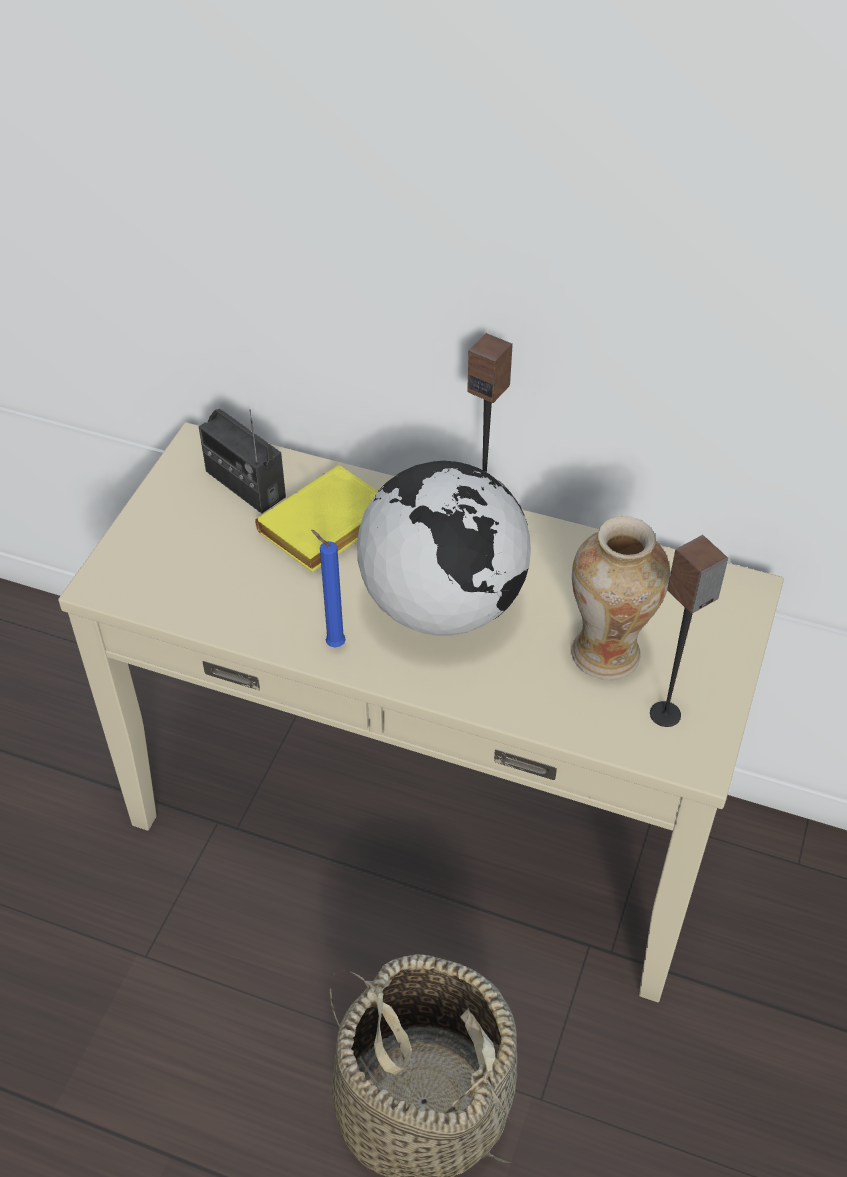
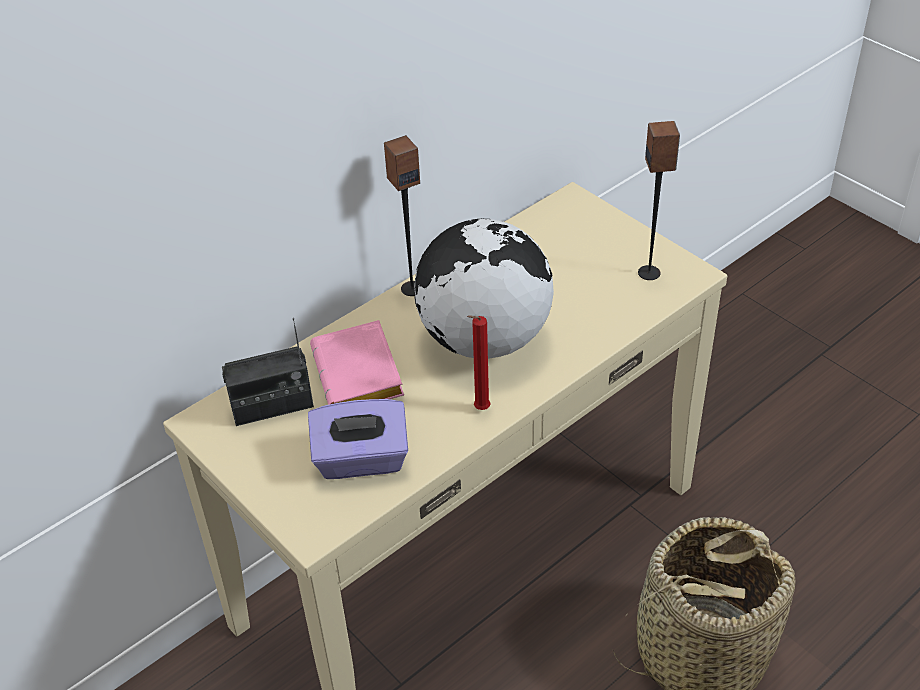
camera: 60 degrees left, 5 degrees down
yellow book [255,465,378,572] -> pink book [310,320,404,405]
blue candle [311,530,346,648] -> red candle [467,315,491,410]
vase [571,516,670,680] -> none
none -> purple tissue box [308,399,408,479]

